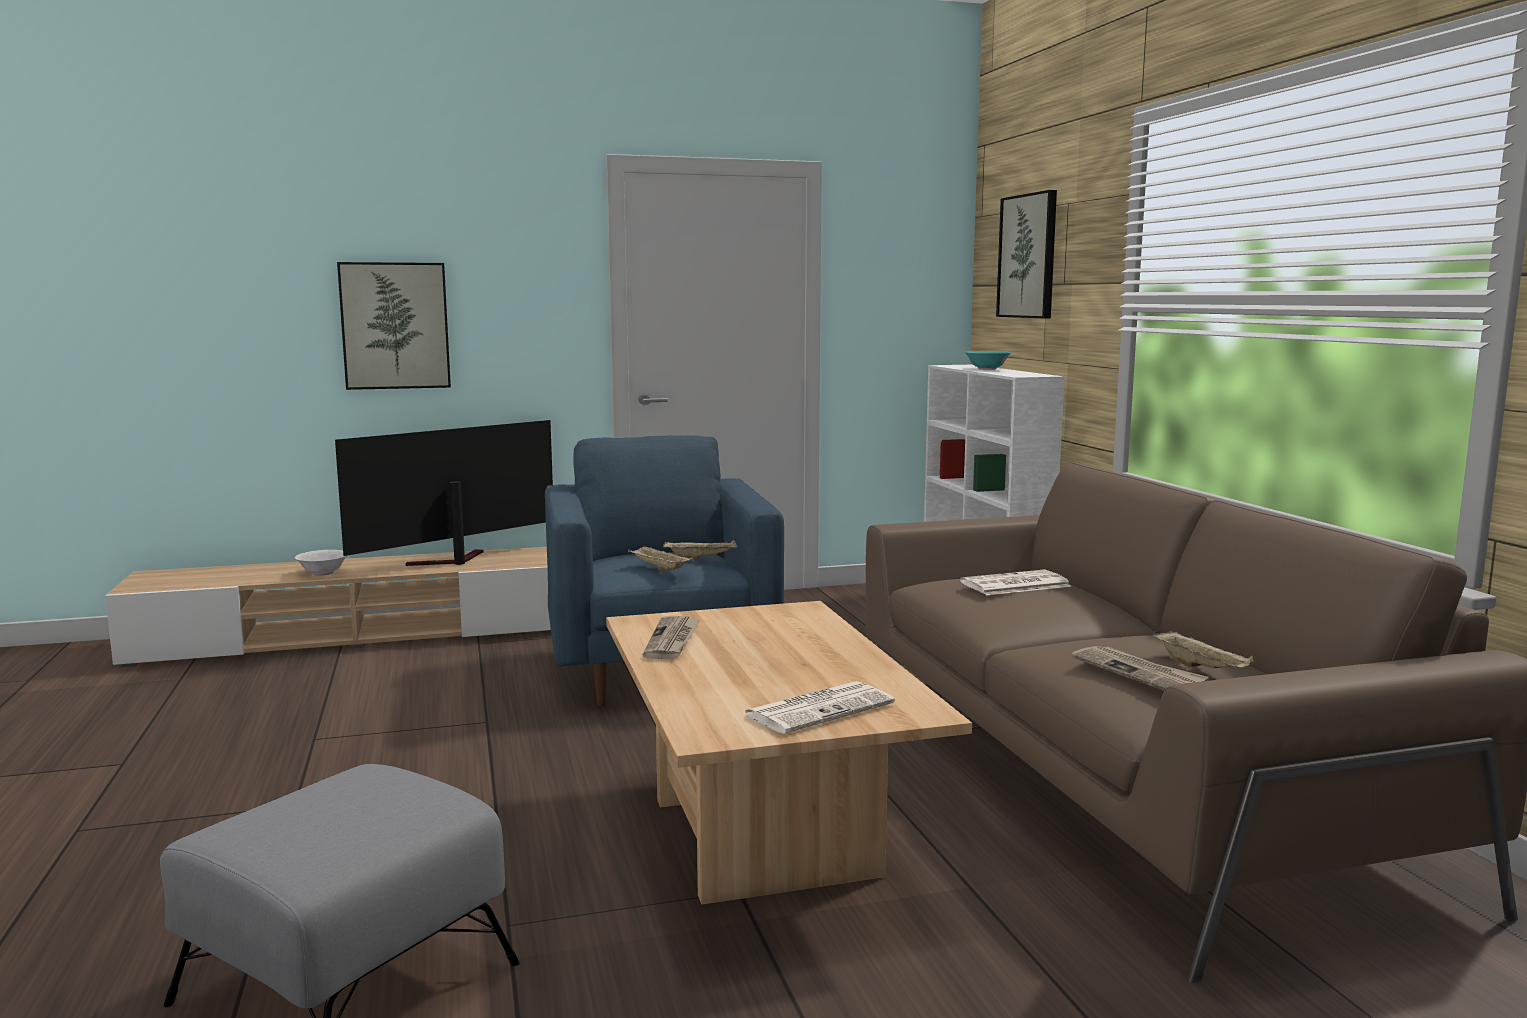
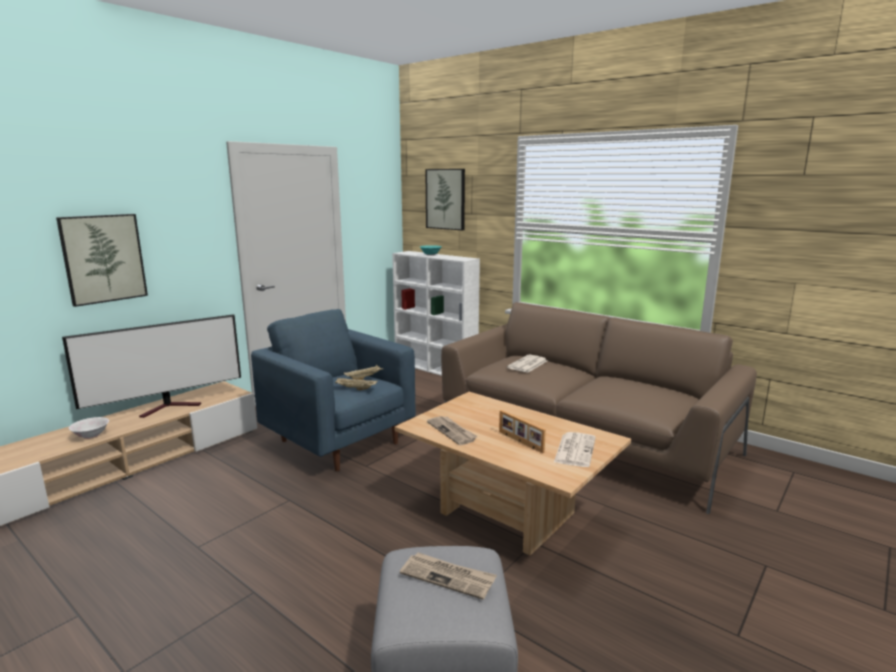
camera: 35 degrees left, 5 degrees up
television [335,420,553,566] -> television turned 135 degrees counterclockwise [62,314,241,418]
newspaper [1072,646,1208,691] -> newspaper moved to [400,552,497,600]
beige tray [1152,631,1254,668] -> none
none -> picture frame [499,410,546,453]

